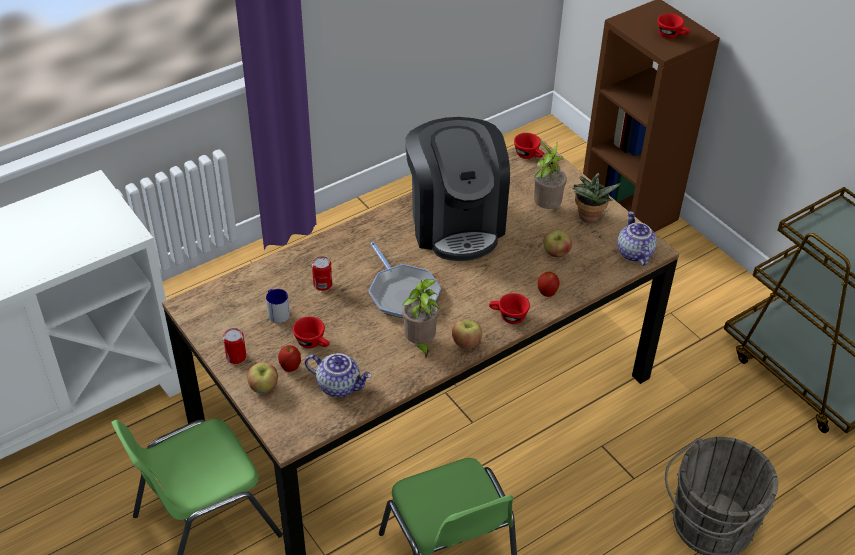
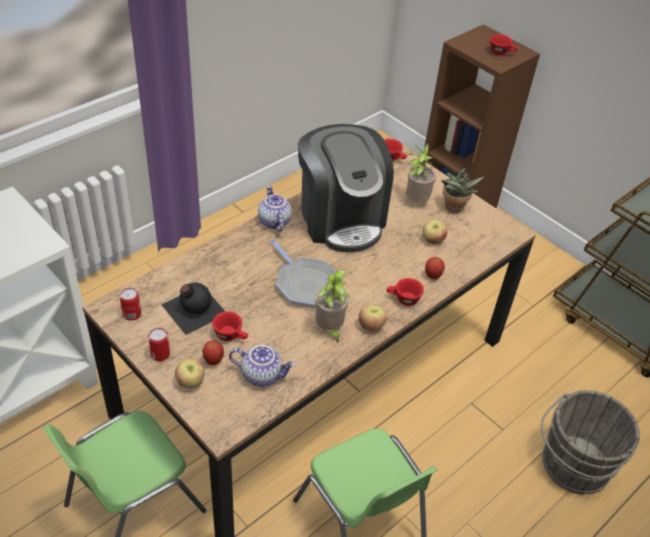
camera: 10 degrees left, 0 degrees up
mug [266,289,290,323] -> black bottle [161,282,226,335]
can [312,256,332,291] -> can moved to [120,288,141,320]
teapot [617,211,657,266] -> teapot moved to [258,185,292,232]

